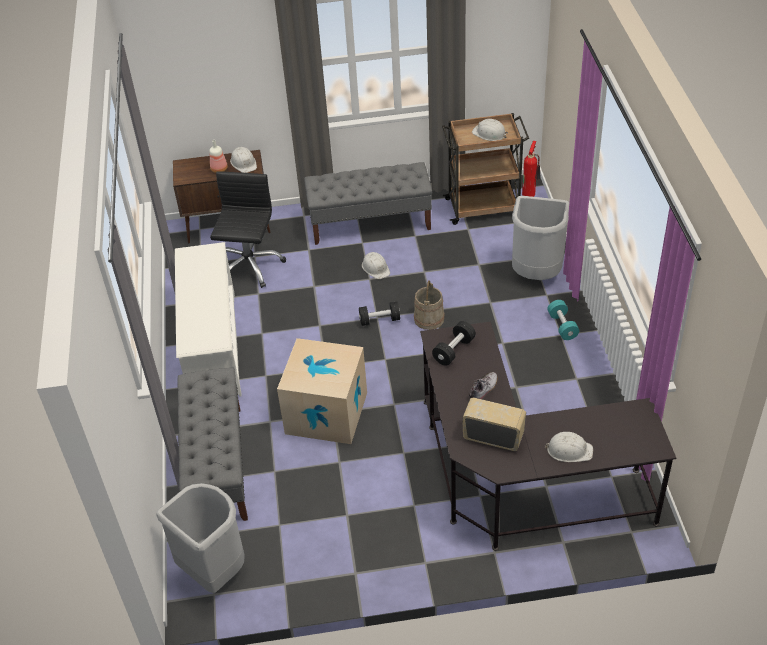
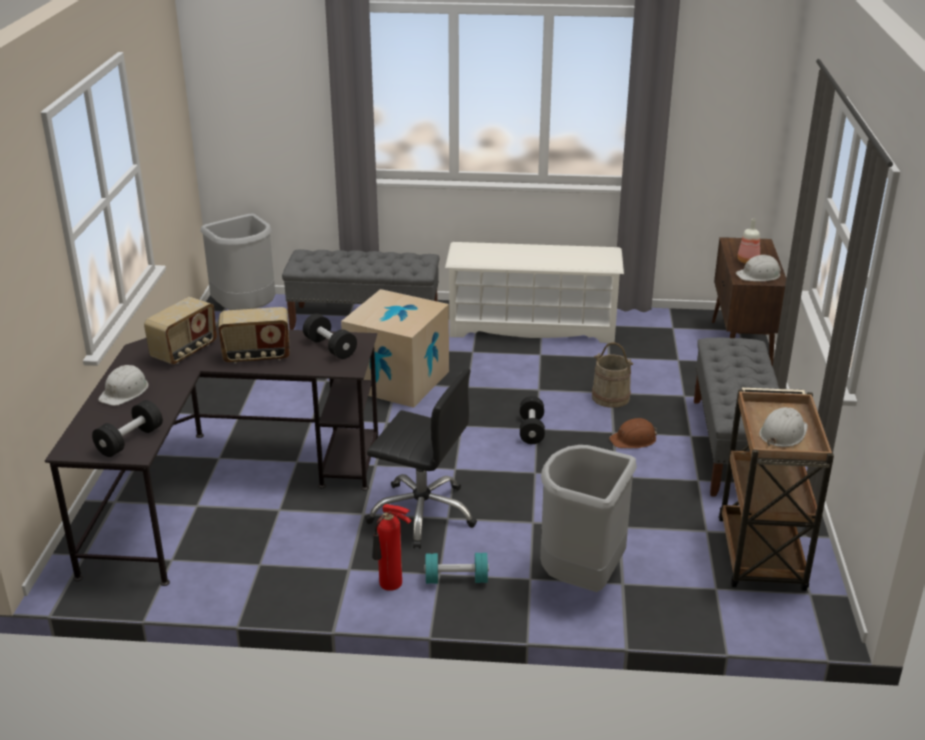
camera: 100 degrees right, 15 degrees down
black office chair [210,171,286,288] -> black office chair moved to [365,368,477,549]
white hard hat [362,252,390,279] -> brown hard hat [609,418,657,448]
beige bucket [414,280,445,330] -> beige bucket moved to [592,342,634,408]
shoe [469,372,498,399] -> radio [218,307,290,364]
fire extinguisher [522,141,541,197] -> fire extinguisher moved to [372,504,412,591]
none -> black dumbbell [92,400,163,457]

